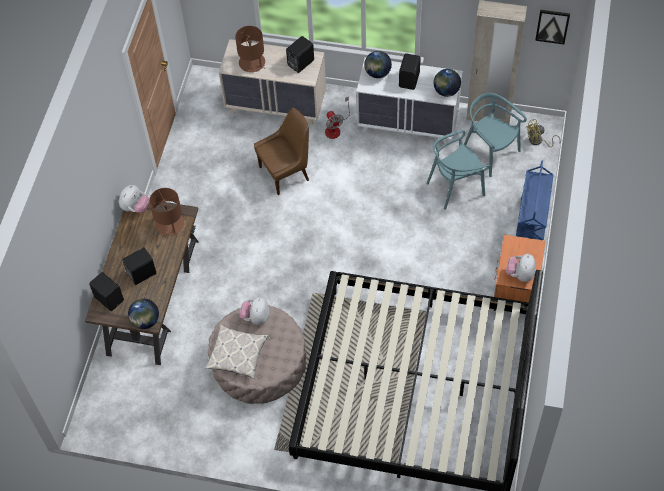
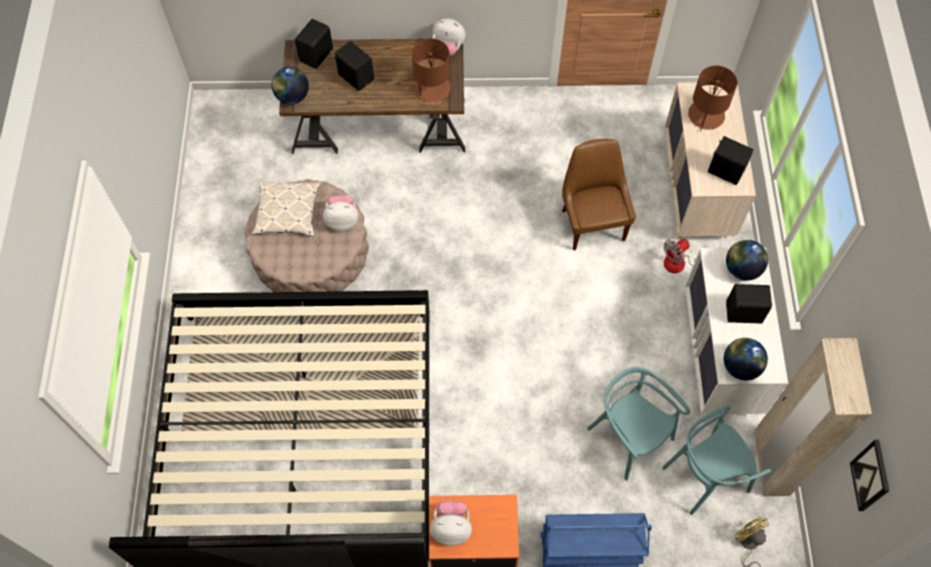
camera: 75 degrees right, 5 degrees up
brown chair [254,107,309,195] -> brown chair turned 150 degrees counterclockwise [562,139,636,250]
turquoise chair [464,93,527,177] -> turquoise chair turned 150 degrees counterclockwise [662,405,772,515]

